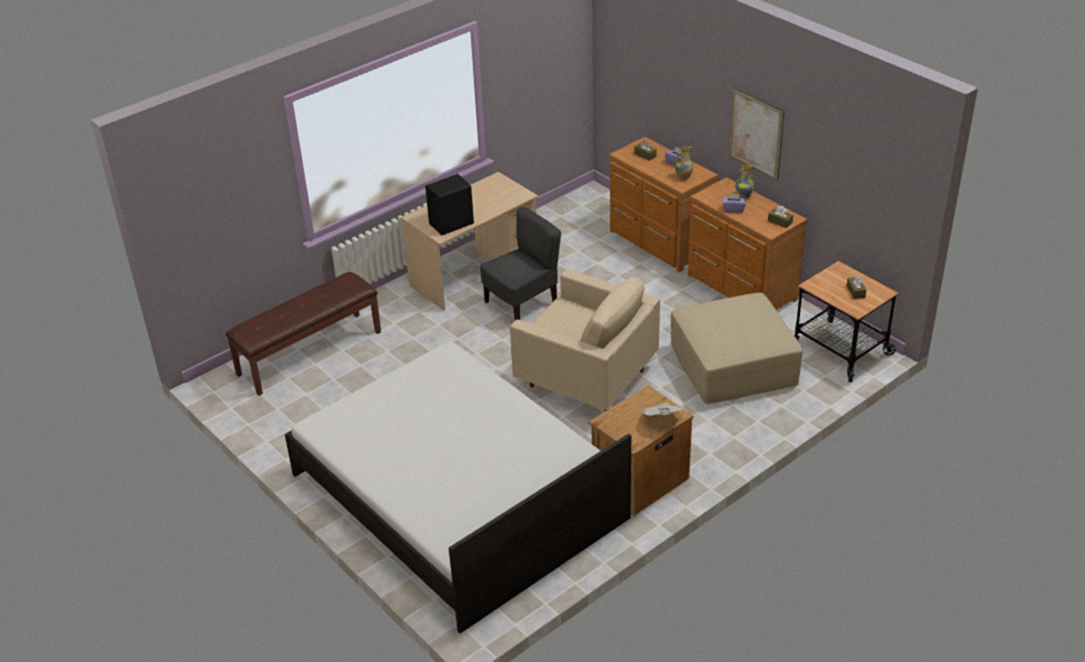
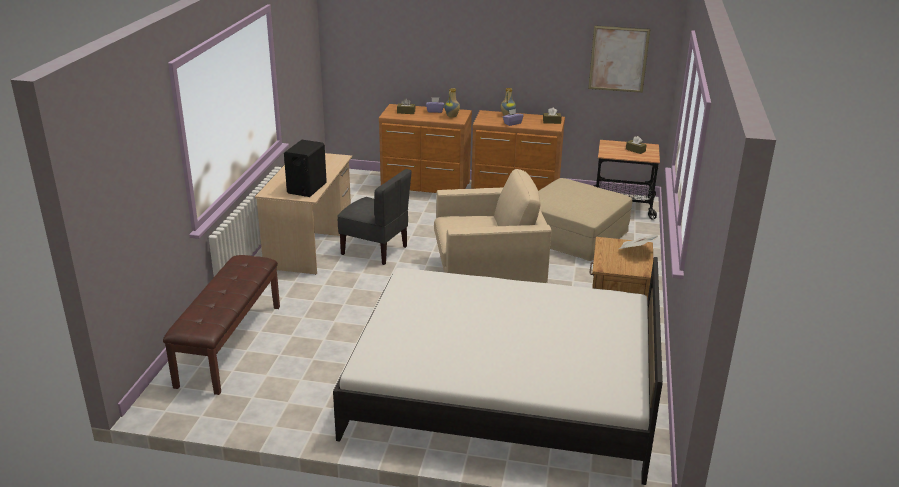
camera: 40 degrees left, 10 degrees down
grey chair [480,207,561,320] -> grey chair turned 105 degrees clockwise [337,169,411,265]
picture [729,88,784,181] -> picture moved to [588,25,650,93]

